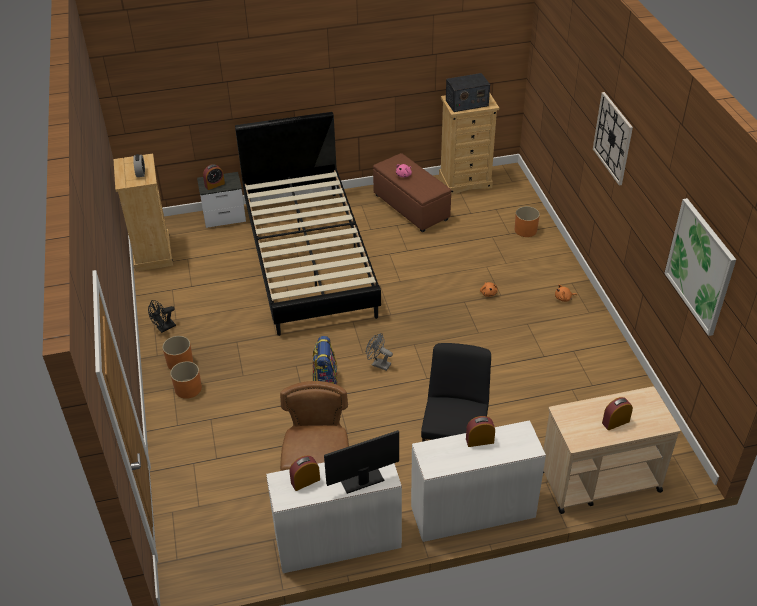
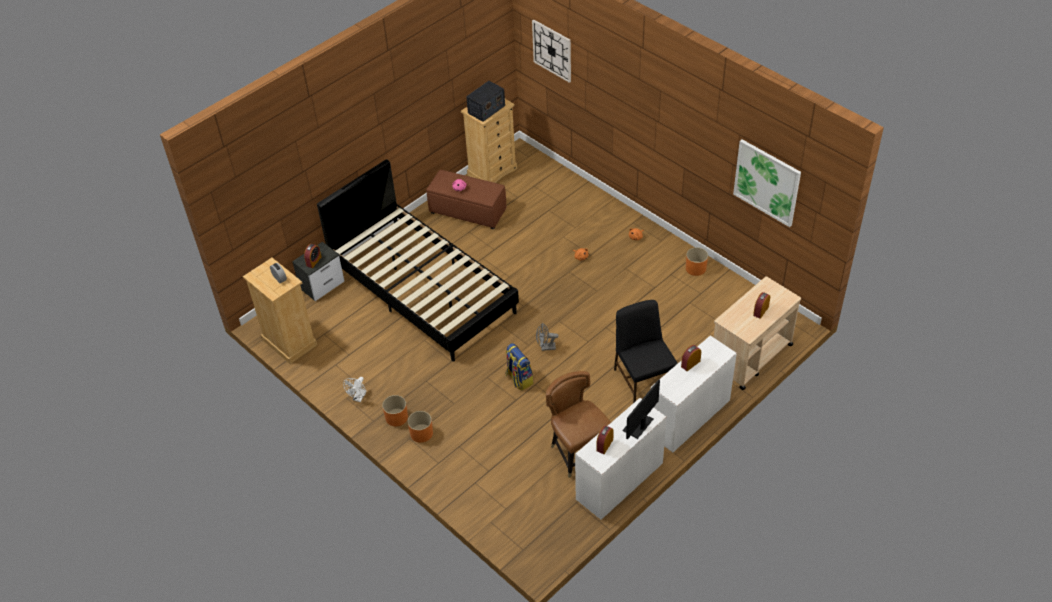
camera: 30 degrees left, 5 degrees up
black fan [148,300,176,333] -> white fan [343,377,367,402]
orange planter [515,206,540,237] -> orange planter moved to [686,247,708,276]
wall clock [593,92,633,186] -> wall clock moved to [532,19,571,83]

